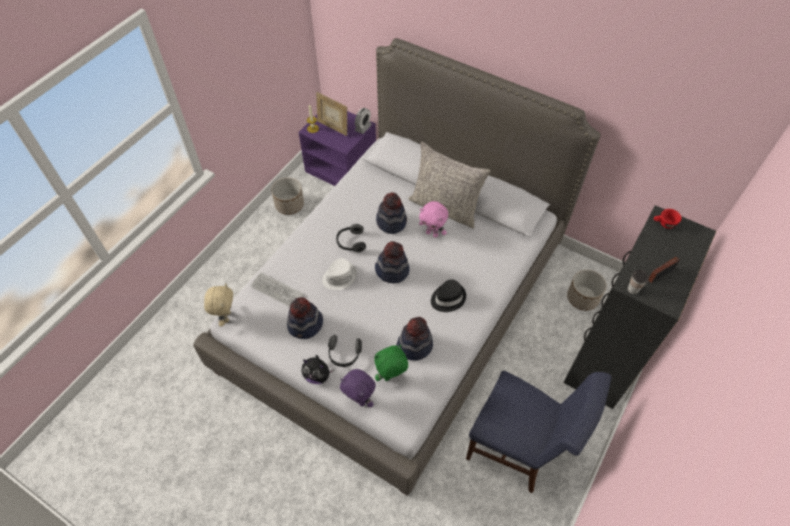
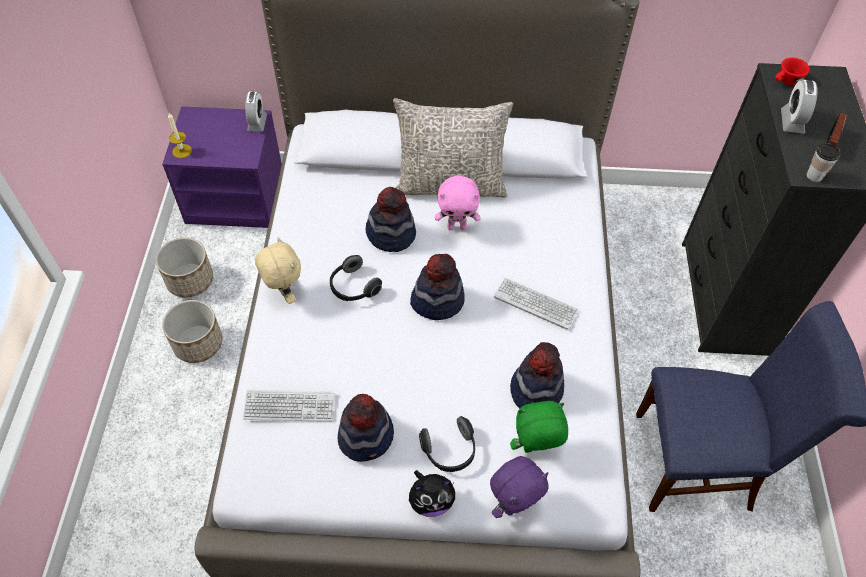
camera: 30 degrees left, 0 degrees up
beige plush toy [204,283,233,326] -> beige plush toy moved to [255,237,301,304]
picture frame [316,92,347,136] -> none
white hat [322,258,357,290] -> none
purple plush toy [340,369,376,407] -> purple plush toy turned 45 degrees counterclockwise [490,456,549,518]
green plush toy [374,345,408,381] -> green plush toy turned 45 degrees clockwise [510,401,568,453]
black hat [431,279,466,312] -> keyboard [494,278,578,329]
planter [567,270,607,311] -> planter moved to [162,300,222,363]
none -> alarm clock [781,79,818,134]

